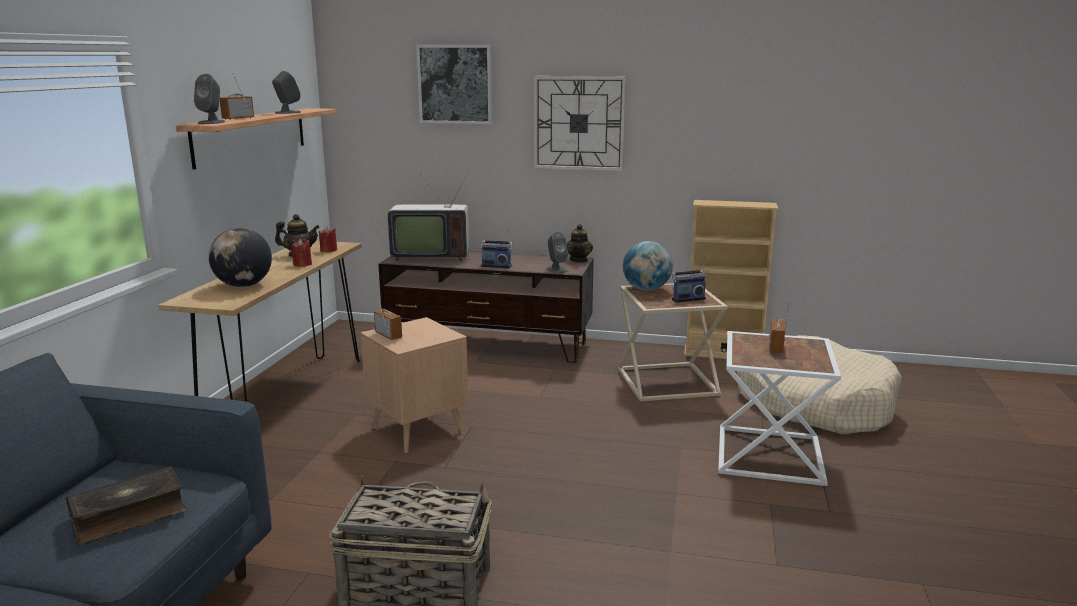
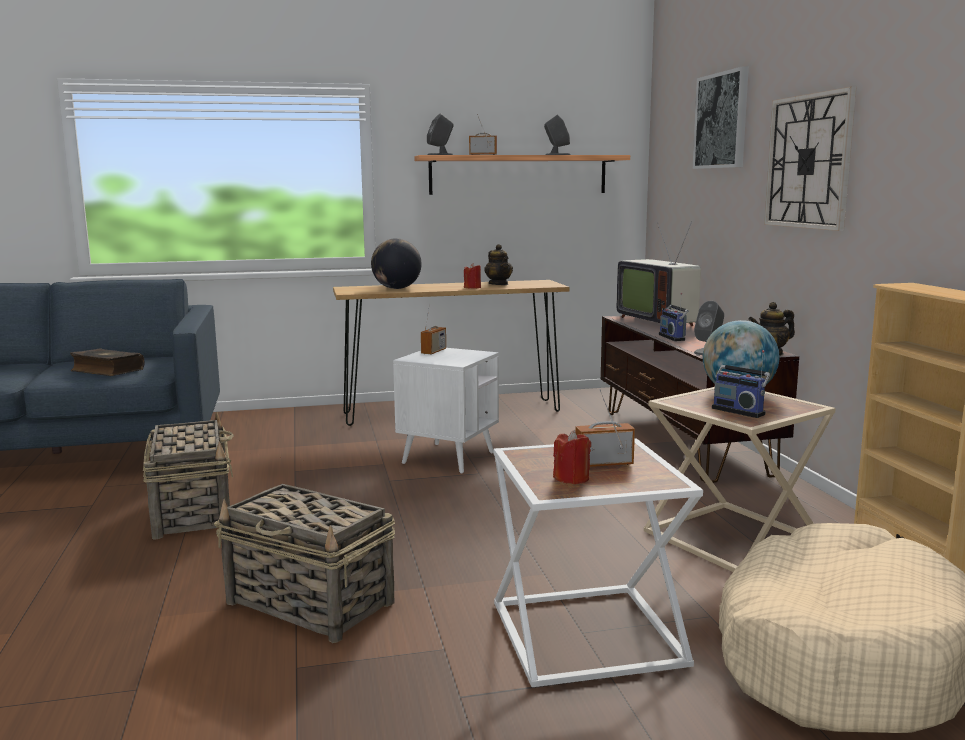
camera: 65 degrees right, 5 degrees down
red candle [319,226,337,252] -> red candle moved to [553,430,591,484]
brown side table [360,317,468,453] -> white side table [393,348,499,473]
none -> basket [214,484,395,643]

